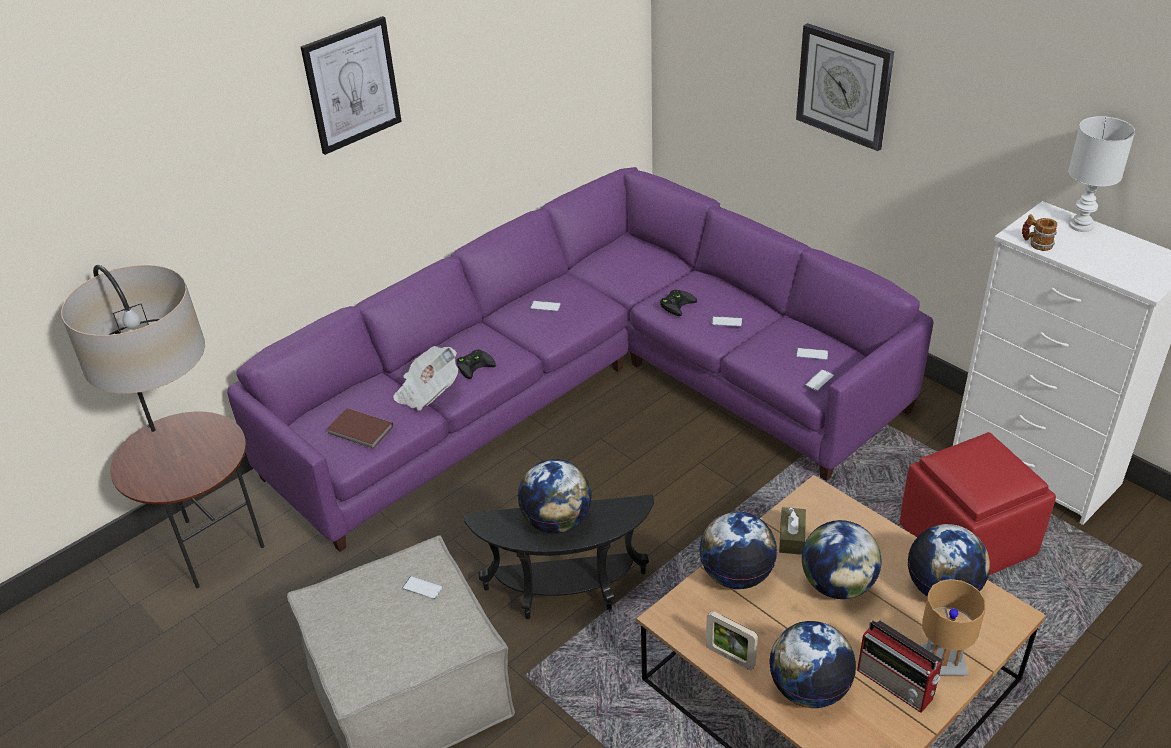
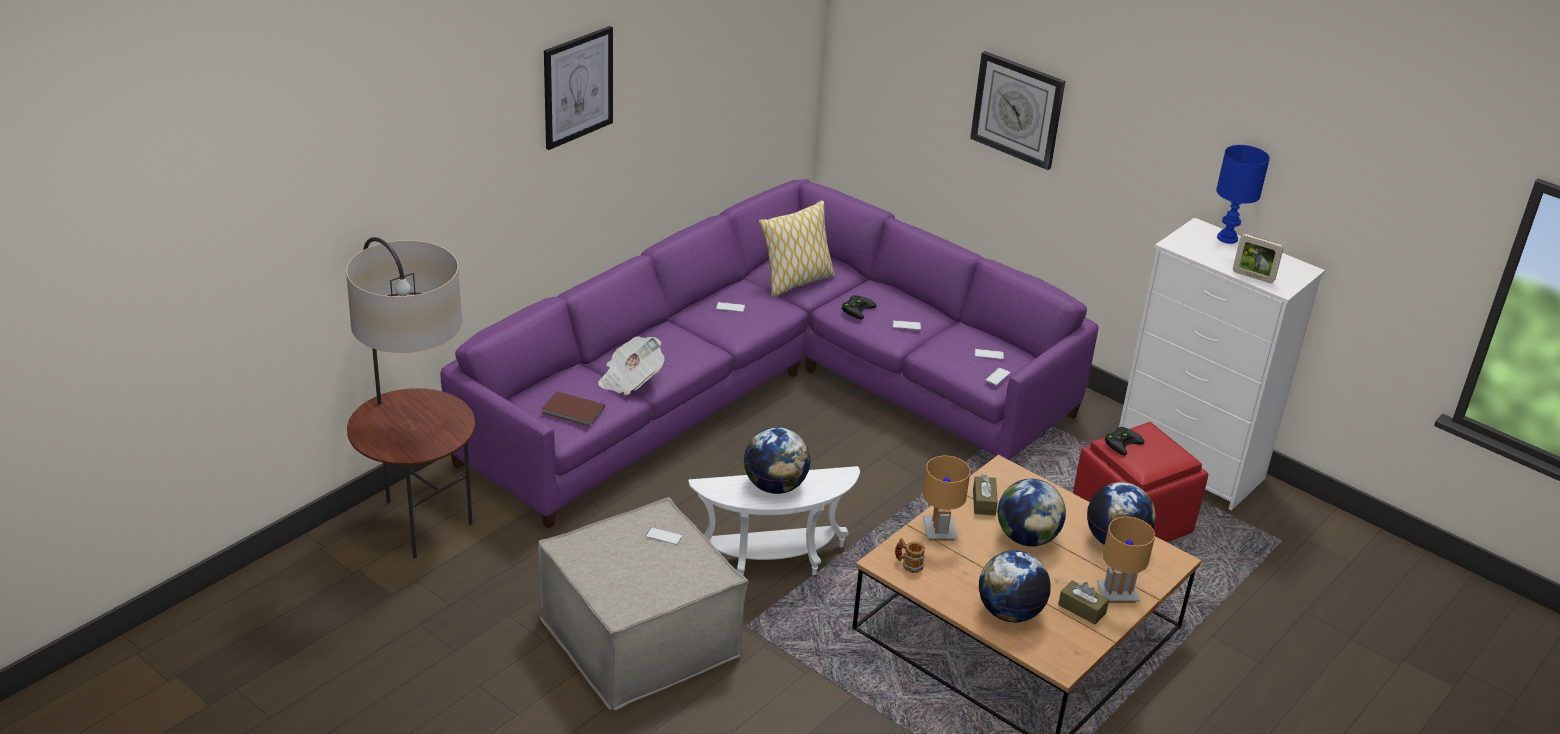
camera: 10 degrees left, 5 degrees down
black game controller [456,349,496,379] -> black game controller moved to [1104,427,1144,455]
black side table [464,495,654,619] -> white side table [688,466,860,575]
globe [699,512,777,589] -> brown table lamp [923,455,970,541]
picture frame [706,611,758,670] -> picture frame moved to [1233,234,1283,283]
radio [857,620,943,713] -> brown tissue box [1058,580,1109,624]
mug [1022,214,1057,251] -> mug moved to [895,538,925,573]
white table lamp [1068,116,1135,232] -> blue table lamp [1216,145,1270,244]
none -> pillow [759,200,835,297]

